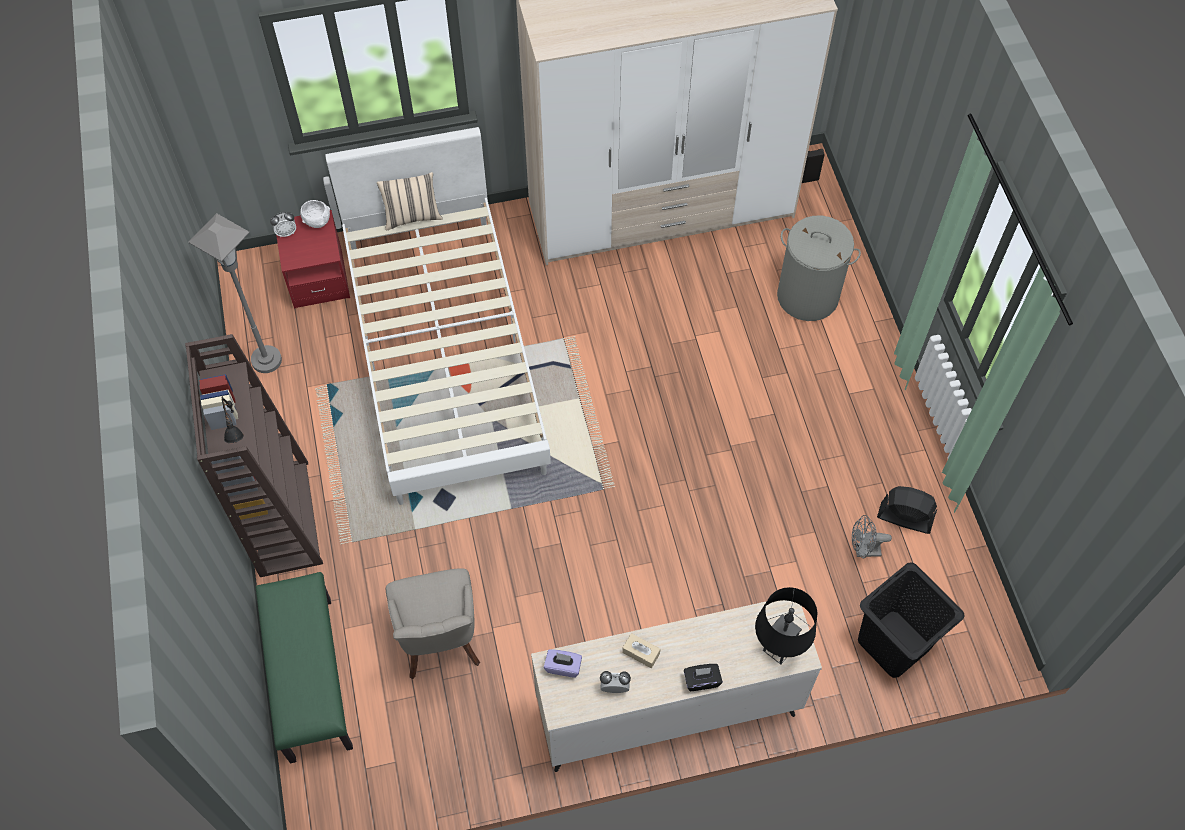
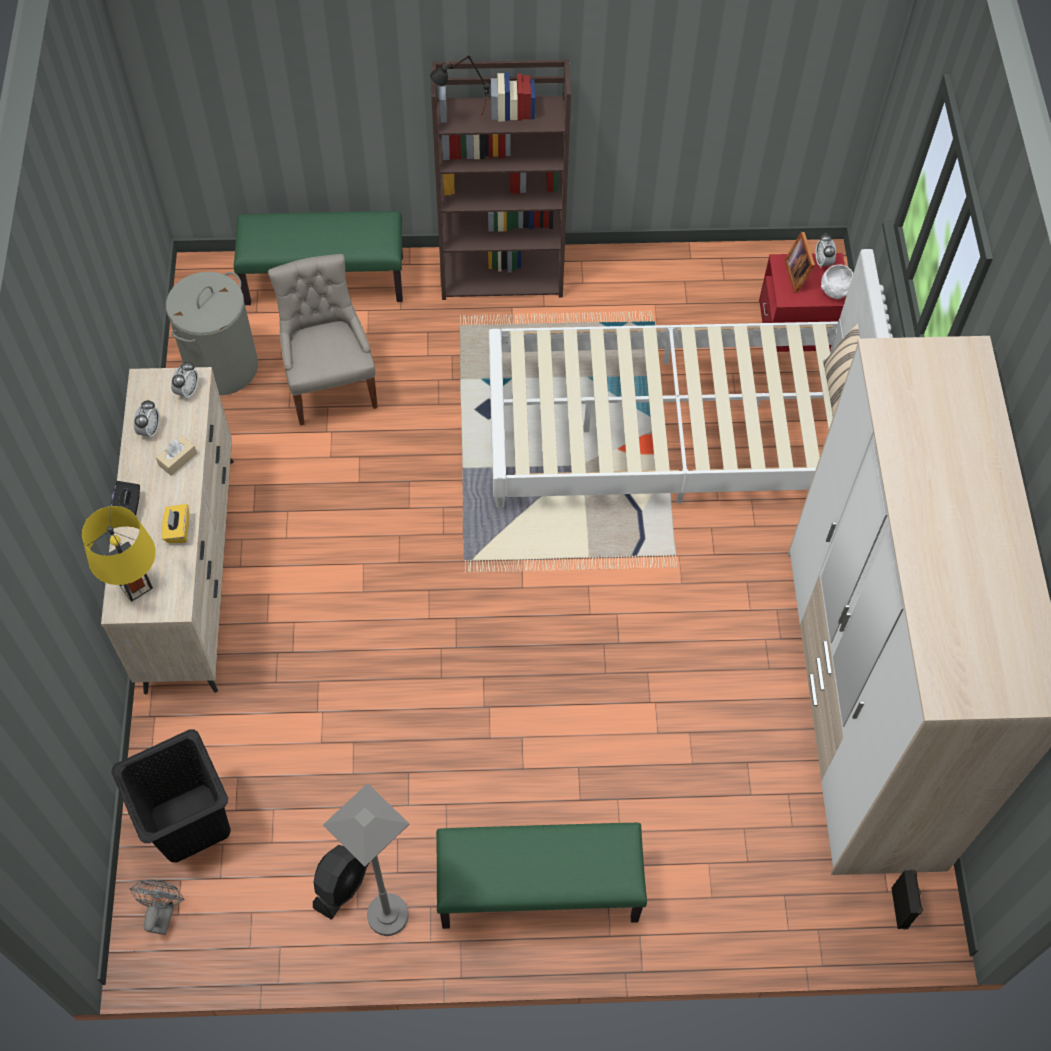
camera: 100 degrees right, 0 degrees up
grey floor lamp [188,213,282,373] -> grey floor lamp moved to [323,783,409,936]
grey chair [386,568,480,679] -> grey chair turned 75 degrees clockwise [268,254,378,426]
purple tissue box [544,649,582,678] -> alarm clock [171,361,199,399]
black table lamp [755,587,817,664] -> yellow table lamp [82,506,156,602]
grey laundry basket [777,216,861,321] -> grey laundry basket moved to [166,272,258,395]
grey fan [852,515,892,558] -> grey fan moved to [129,879,184,935]
none -> yellow tissue box [162,504,189,543]
none -> green bench [436,823,647,929]
none -> picture frame [784,232,815,293]

